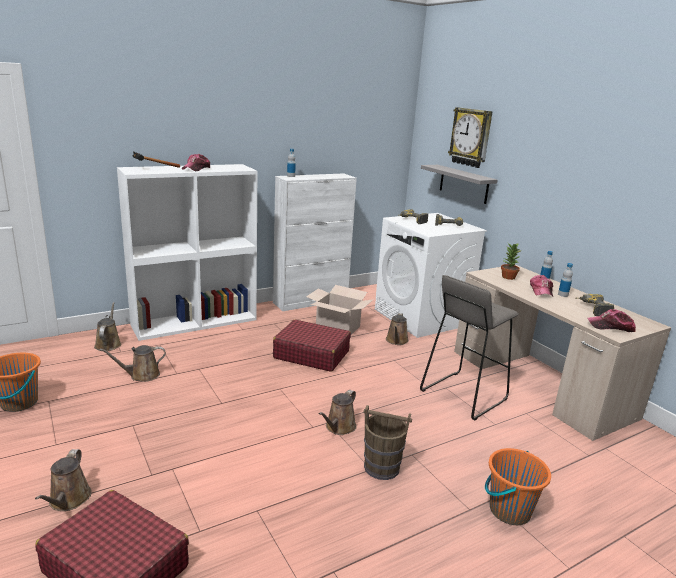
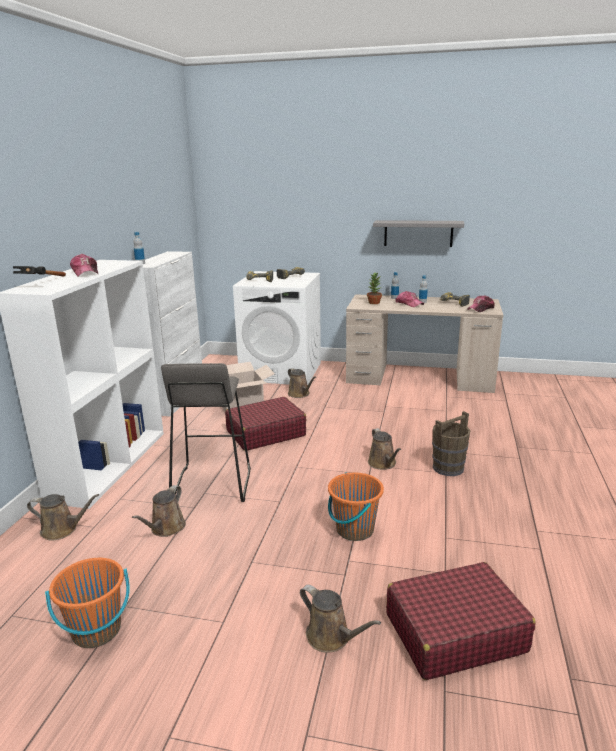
camera: 45 degrees left, 0 degrees up
brown watering can [94,302,121,351] -> brown watering can turned 150 degrees clockwise [27,494,99,541]
grey stool [420,275,518,420] -> grey stool moved to [161,363,251,502]
grey shelf [421,165,498,204] -> grey shelf moved to [373,220,464,247]
wall clock [448,107,493,168] -> none
orange bucket [485,448,551,525] -> orange bucket moved to [328,472,384,541]

